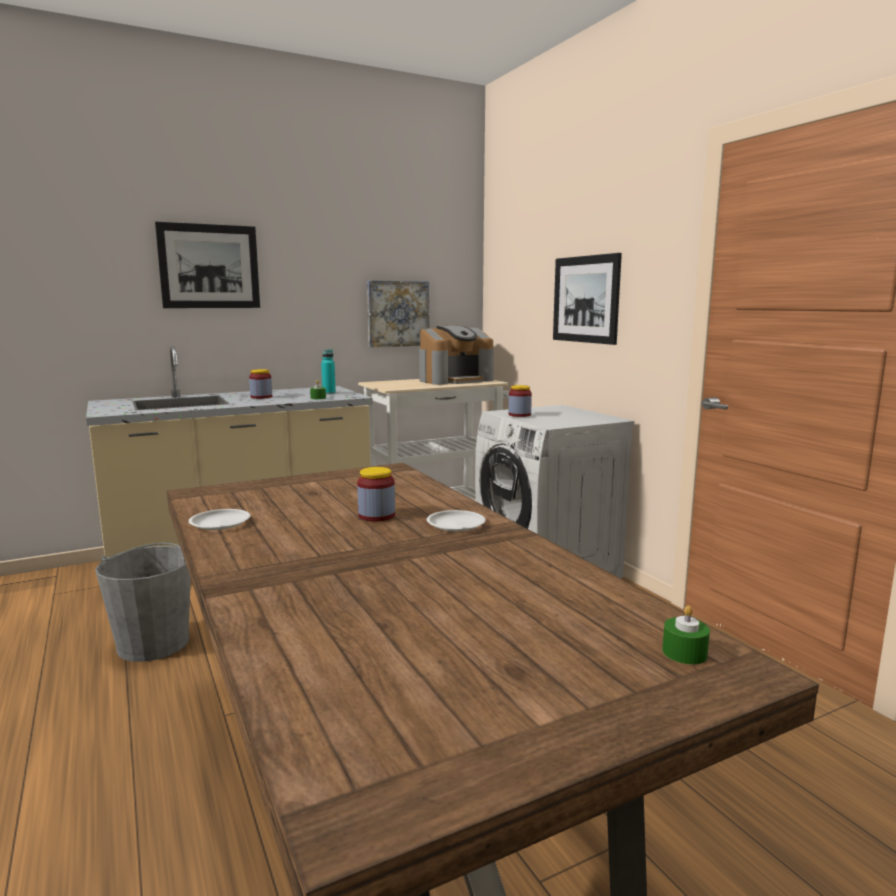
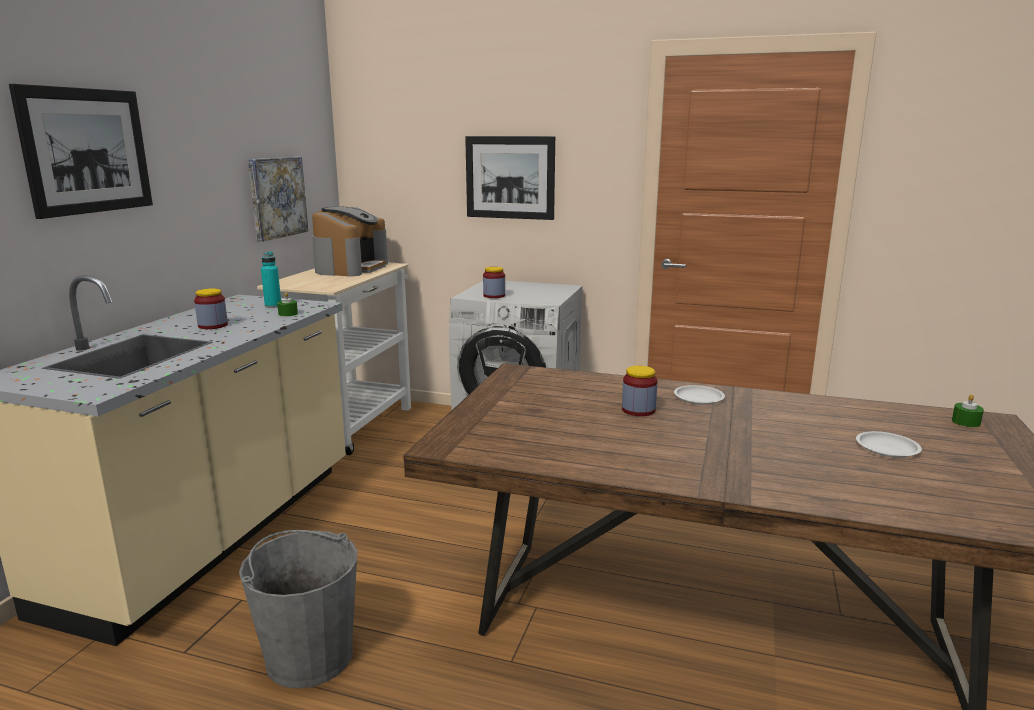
camera: 45 degrees left, 5 degrees up
white plate [189,509,251,530] -> white plate moved to [856,431,922,458]

